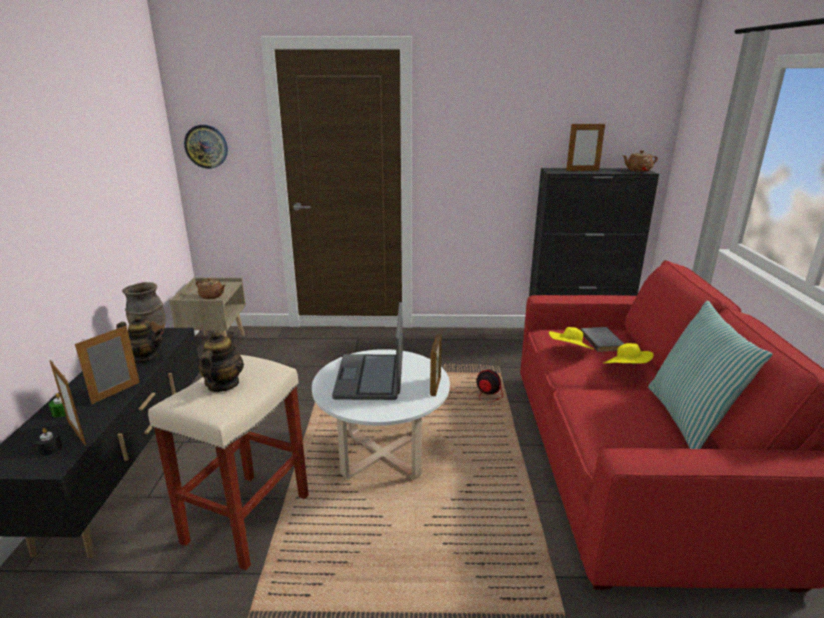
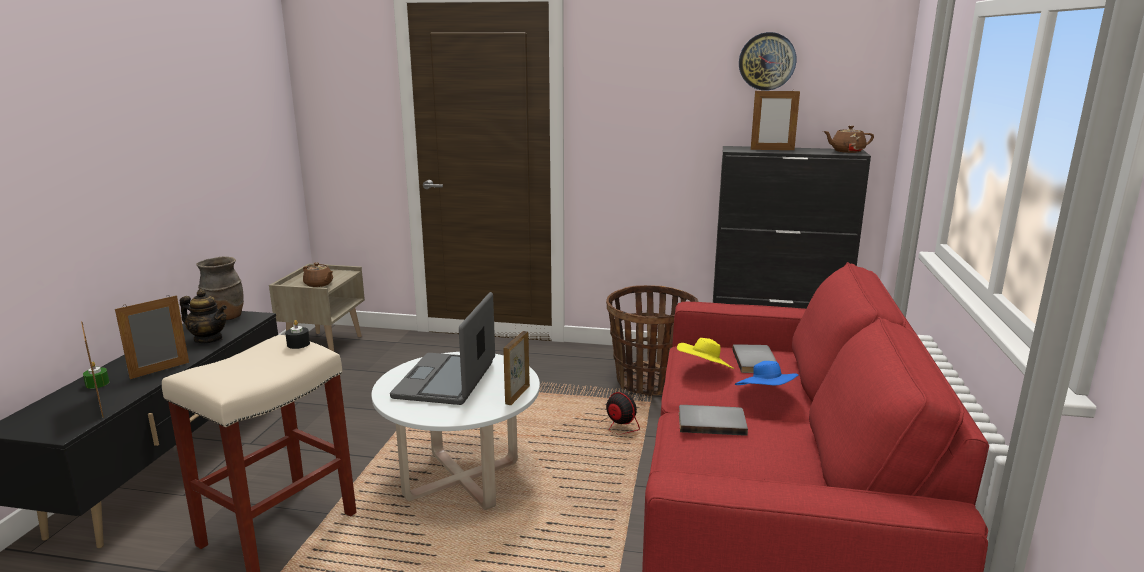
camera: 10 degrees right, 5 degrees down
black candle [35,428,62,455] -> black candle moved to [285,320,310,349]
wall clock [184,125,228,169] -> wall clock moved to [739,32,796,91]
teapot [198,330,244,392] -> none
yellow hat [604,343,654,364] -> blue hat [735,361,798,385]
pillow [648,301,772,449] -> none
none -> basket [606,285,699,396]
none -> grey book [679,405,748,436]

